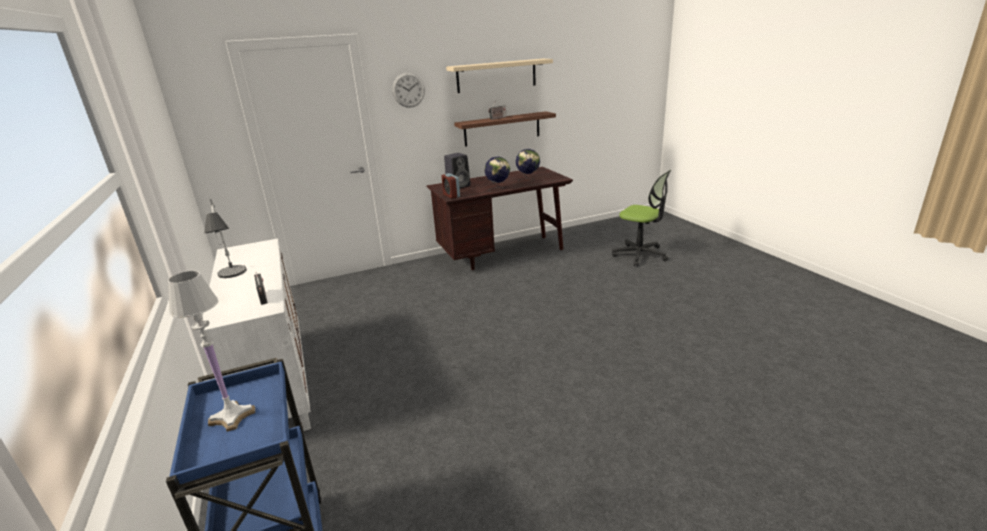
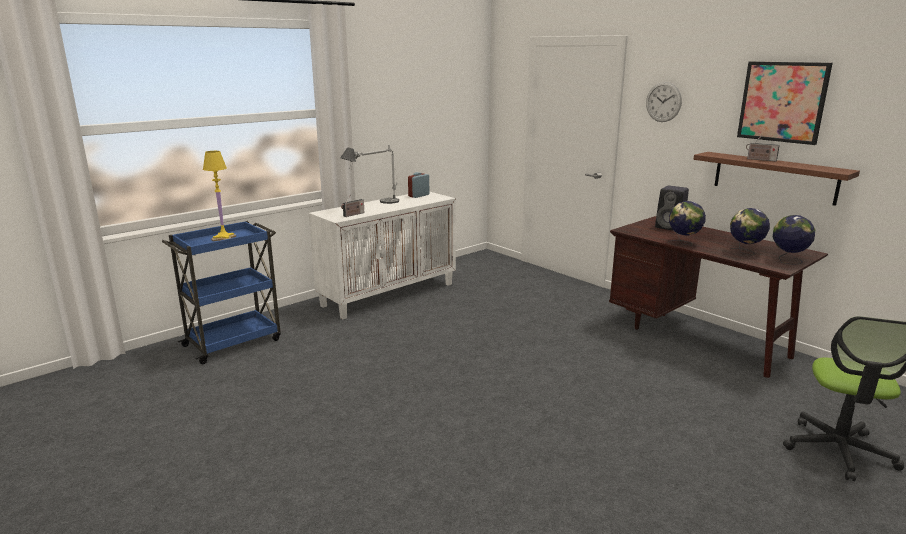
camera: 70 degrees right, 5 degrees down
white table lamp [168,271,255,432] -> yellow table lamp [203,151,236,241]
alarm clock [442,173,460,199] -> alarm clock moved to [408,172,429,198]
beige shelf [446,59,553,93] -> picture [737,62,833,145]
none -> globe [773,215,815,265]

